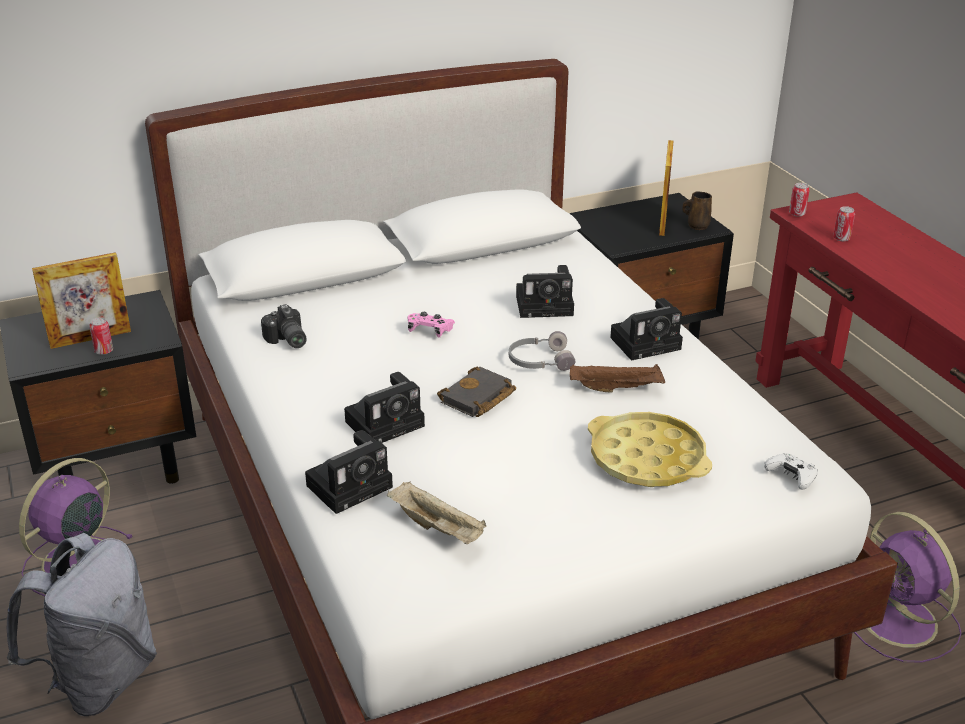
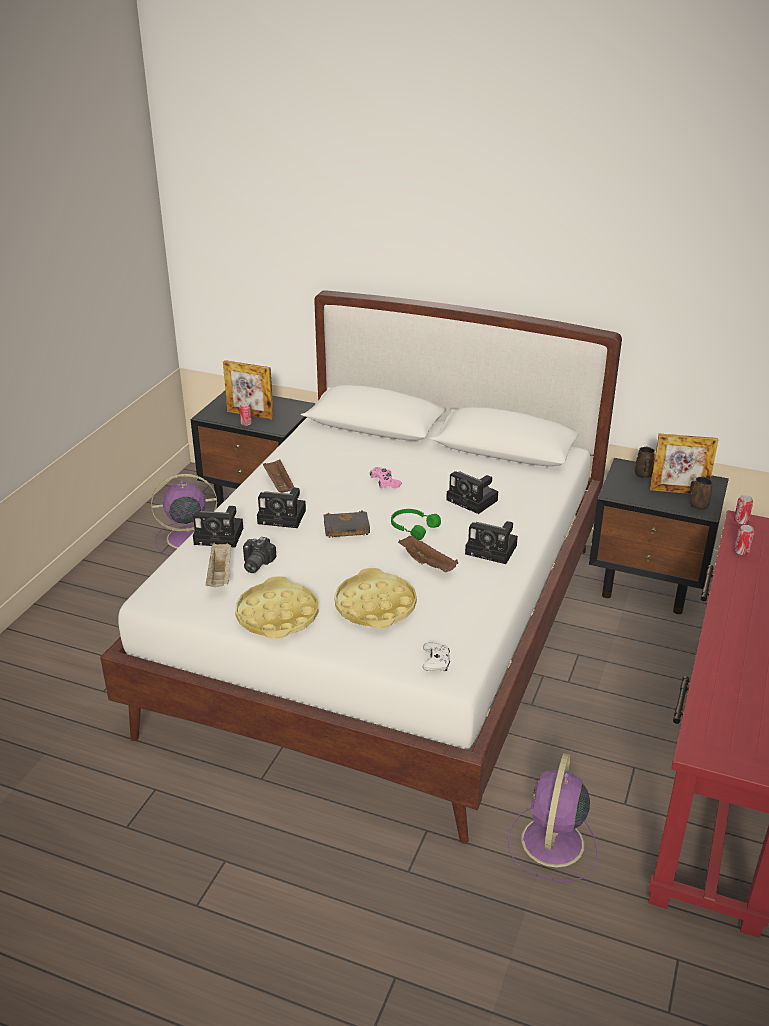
camera: 45 degrees right, 0 degrees up
grey backpack [7,533,157,716] -> none
camera [261,304,307,348] -> camera moved to [243,537,277,573]
grey headphones [509,331,576,371] -> green headphones [391,509,441,540]
picture frame [659,140,673,236] -> picture frame turned 135 degrees counterclockwise [650,434,718,494]
none -> yellow tray [235,576,318,639]
none -> brown tray [263,459,295,493]
none -> brown mug [635,447,655,478]

